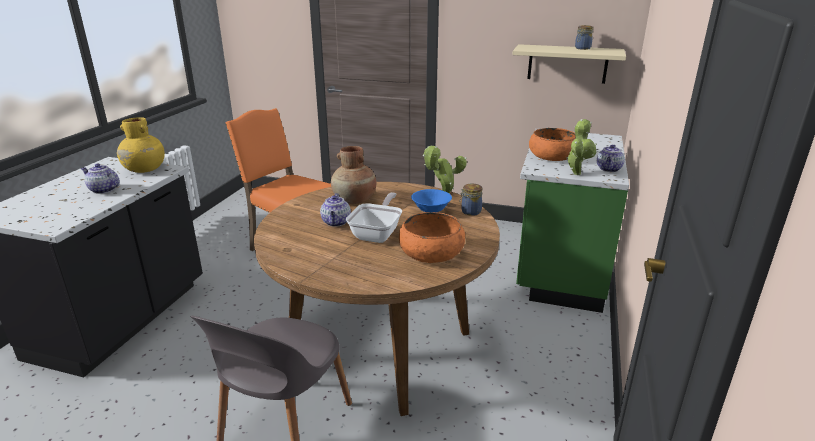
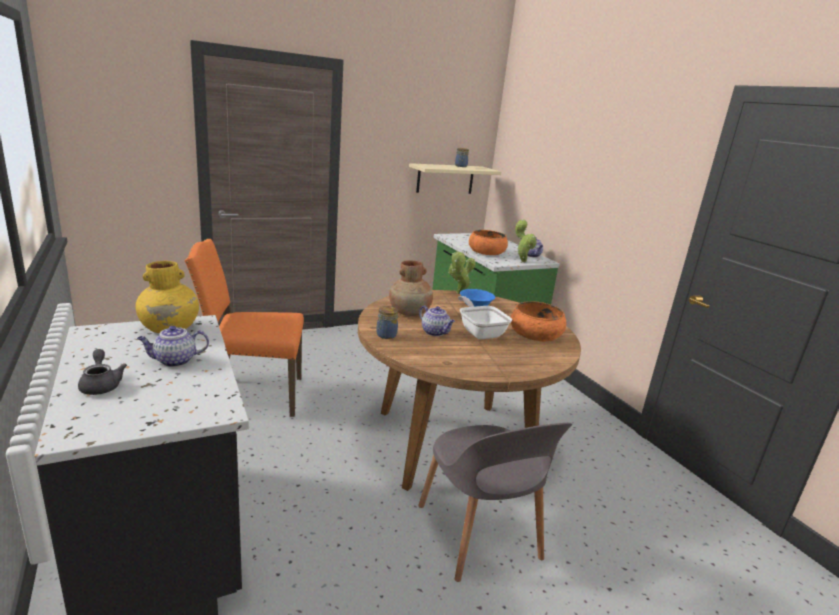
camera: 45 degrees left, 5 degrees down
jar [459,184,482,216] -> jar moved to [376,306,398,339]
none -> grey teapot [78,349,127,395]

